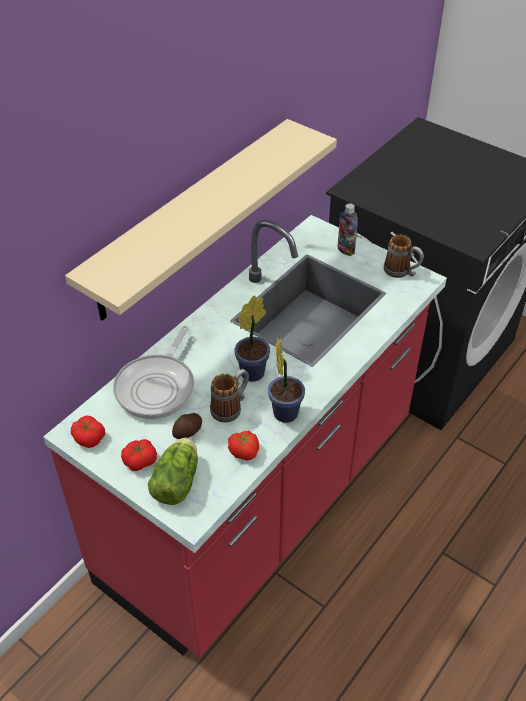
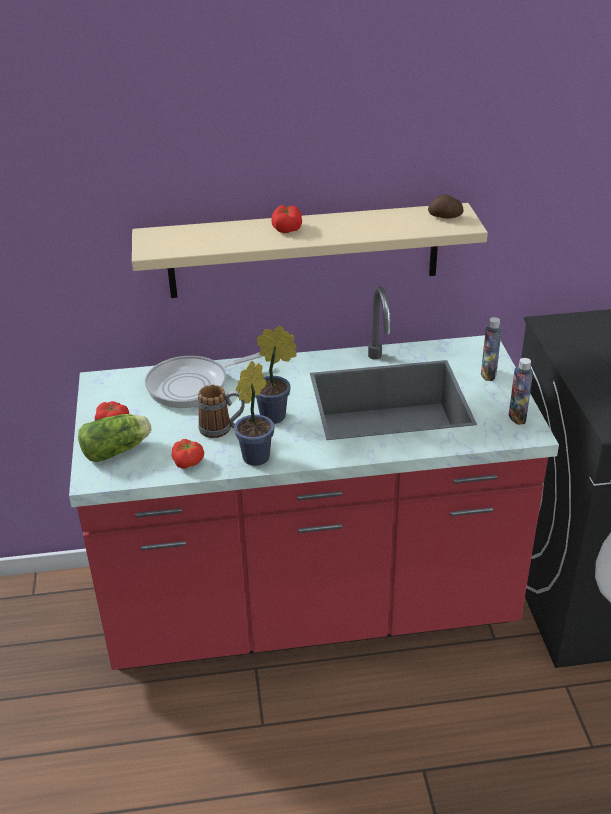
camera: 45 degrees right, 10 degrees down
tomato [71,416,105,448] -> tomato moved to [271,205,302,233]
potato [172,413,202,439] -> potato moved to [428,194,464,219]
mug [384,234,424,278] -> bottle [509,358,533,425]

